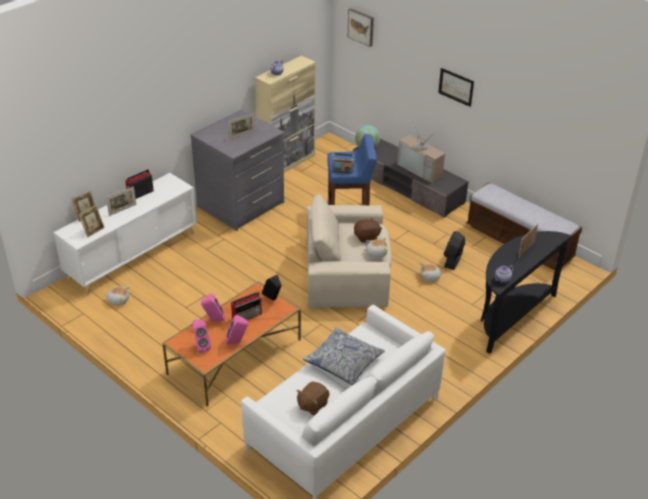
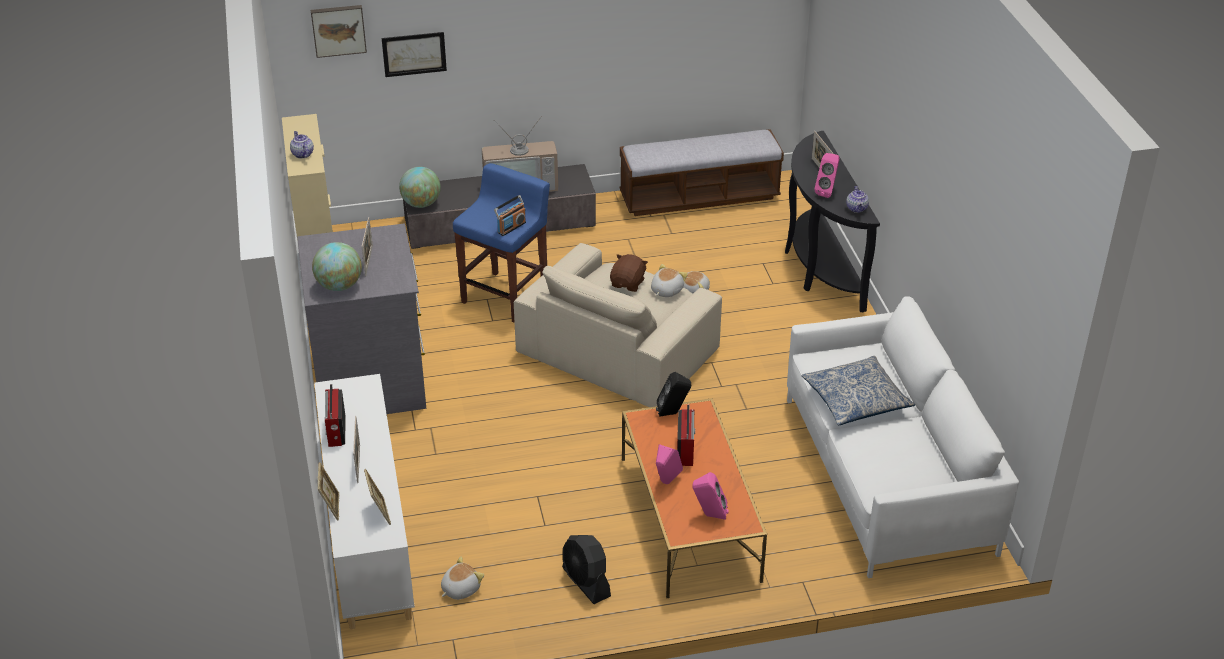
camera: 55 degrees left, 0 degrees up
pink speaker [225,315,248,345] -> pink speaker moved to [814,153,840,198]
brown plush toy [296,381,329,415] -> none
picture [438,68,474,107] -> picture moved to [382,32,447,77]
black fan [444,231,465,270] -> black fan moved to [562,535,611,604]
none -> globe [312,242,362,291]

